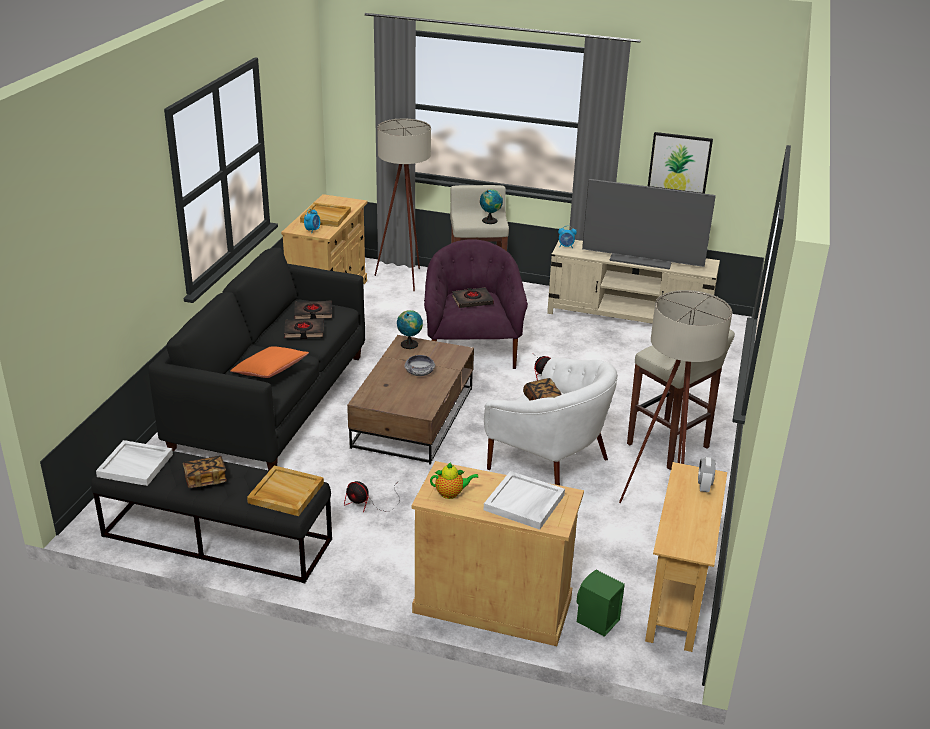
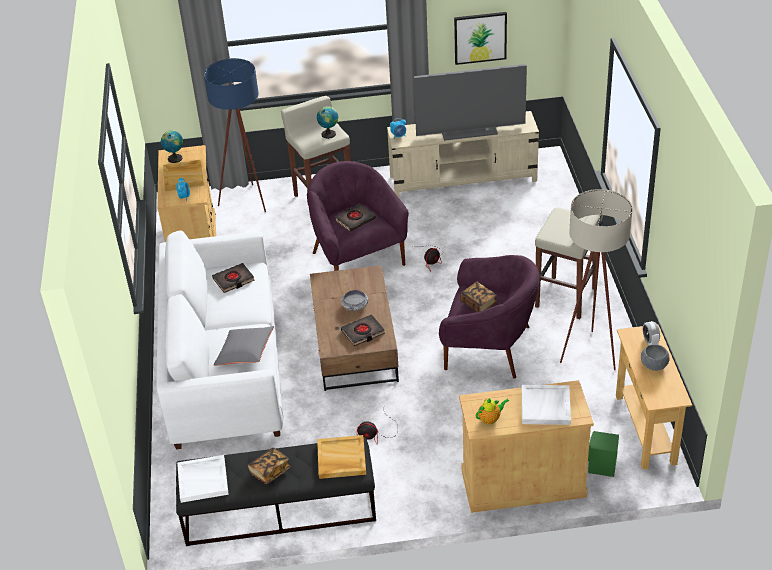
camera: 20 degrees left, 10 degrees up
black sofa [148,248,365,471] -> white sofa [156,230,283,449]
orange pillow [230,346,309,378] -> grey pillow [214,326,274,366]
black book [284,319,324,339] -> black book moved to [341,314,385,346]
beige floor lamp [374,118,431,291] -> blue floor lamp [204,58,266,212]
globe [397,310,423,349] -> globe moved to [161,130,183,163]
white armchair [484,357,618,485] -> purple armchair [439,255,539,379]
none -> grey bowl [641,344,670,371]

